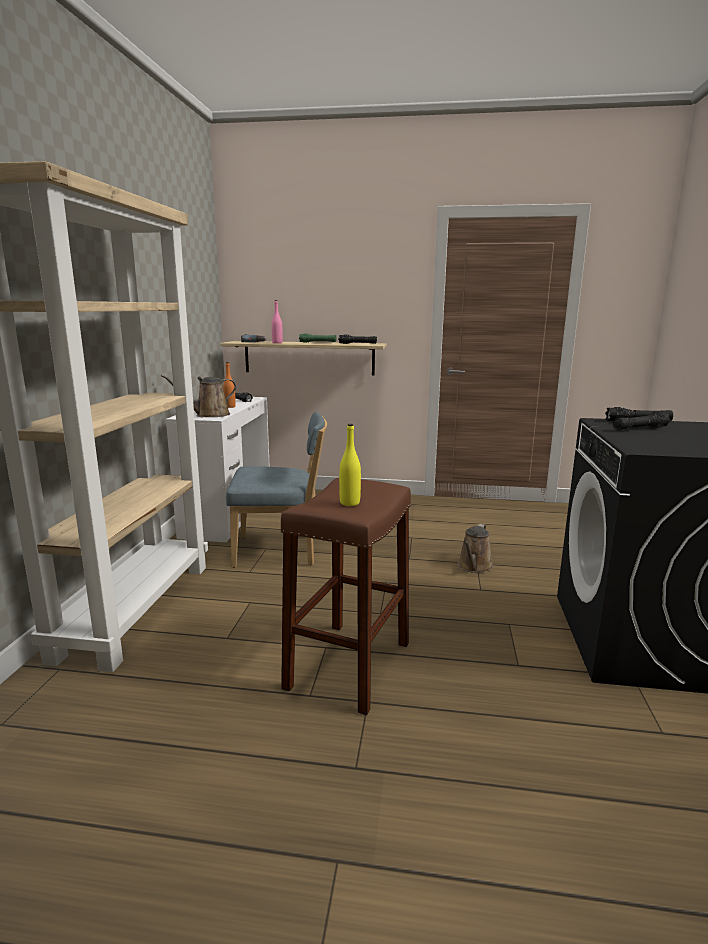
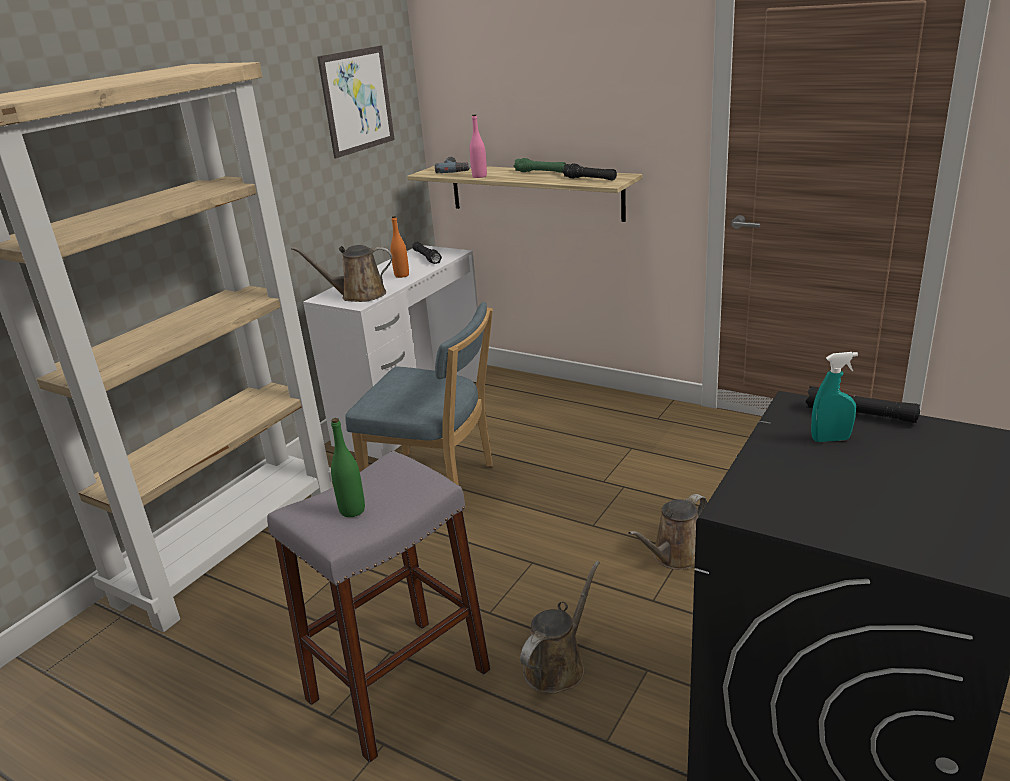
camera: 25 degrees right, 10 degrees up
brown stool [281,478,411,715] -> grey stool [267,451,490,763]
yellow bottle [339,424,361,506] -> green bottle [331,418,365,517]
black flashlight [613,412,670,430] -> turquoise spray bottle [811,352,858,442]
none -> picture [317,46,395,158]
none -> brown watering can [520,561,600,694]

